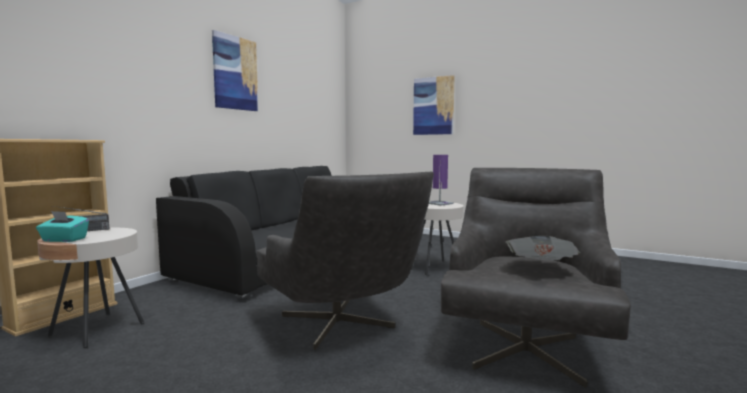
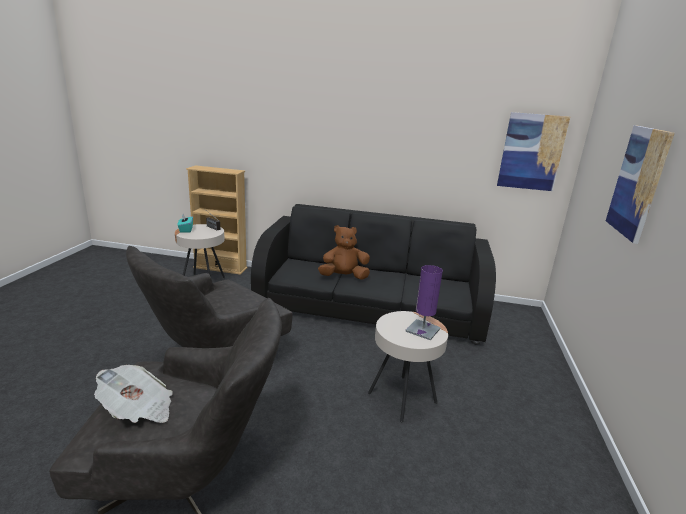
camera: 70 degrees right, 15 degrees up
picture [212,30,258,111] -> picture moved to [497,112,570,191]
none -> brown plush toy [318,225,370,280]

